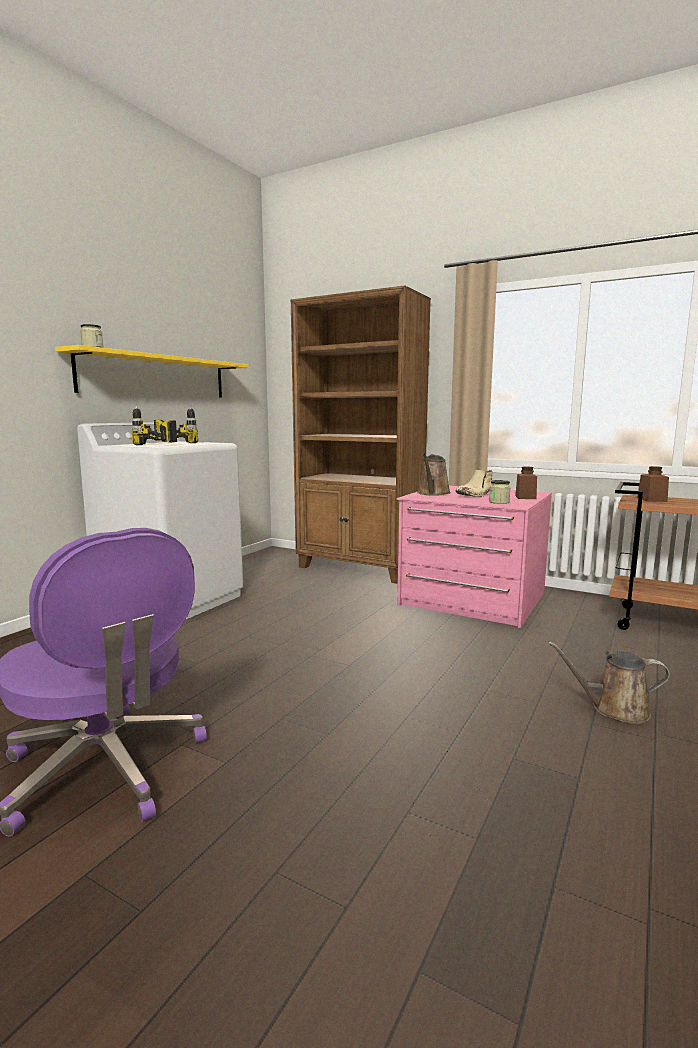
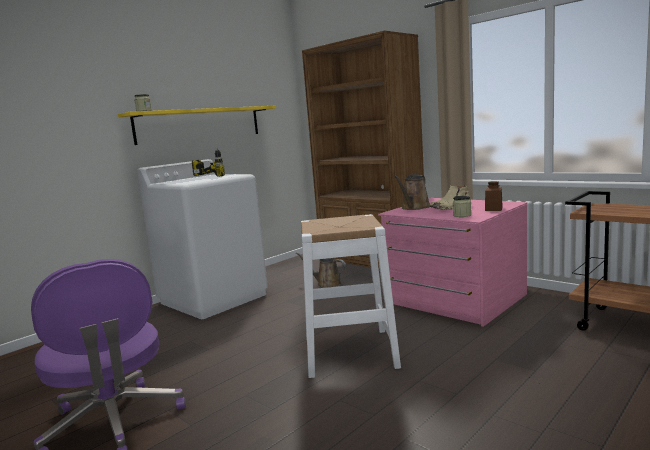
camera: 15 degrees right, 0 degrees up
power drill [132,405,177,445] -> none
brown watering can [548,641,670,724] -> brown watering can moved to [296,252,346,288]
brown jar [637,466,669,502] -> none
none -> white stool [301,214,401,378]

